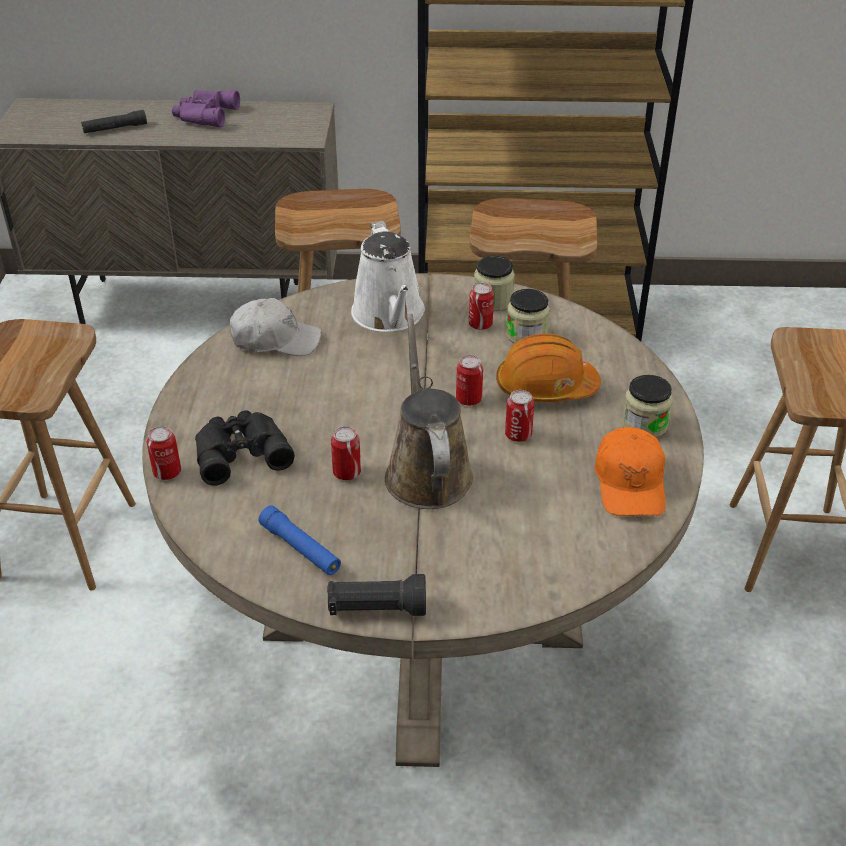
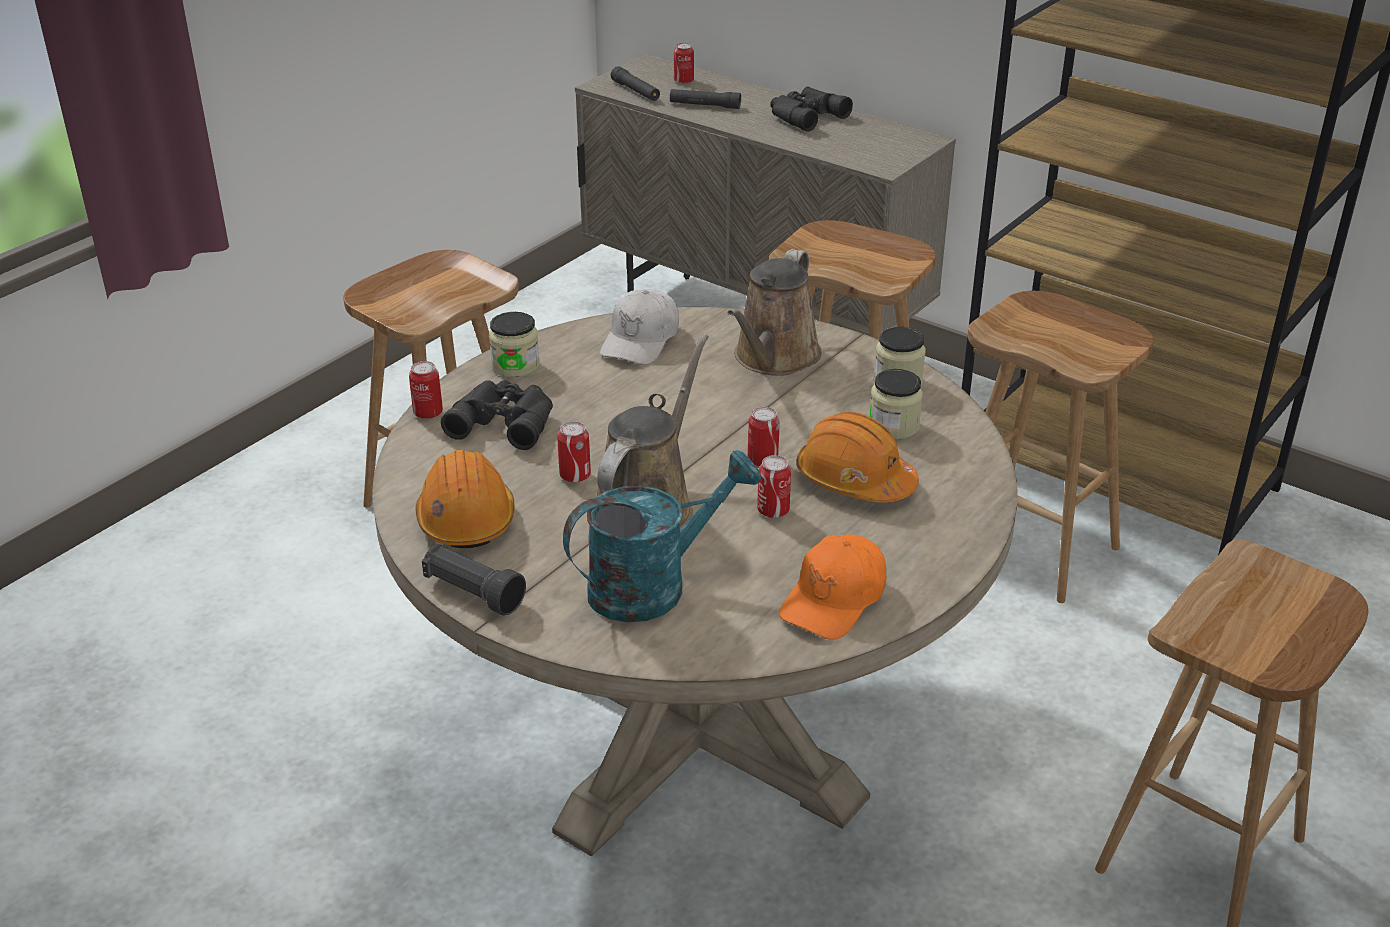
camera: 35 degrees right, 5 degrees down
purple binoculars [172,90,240,127] -> black binoculars [770,86,853,131]
white cap [230,298,321,356] -> white cap turned 75 degrees clockwise [600,289,679,365]
blue flashlight [259,505,341,575] -> orange hard hat [416,450,515,548]
white watering can [351,221,425,332] -> brown watering can [728,249,822,376]
can [469,283,494,330] -> can moved to [674,43,694,84]
jar [622,375,673,438] -> jar moved to [489,312,539,378]
none -> turquoise watering can [563,450,761,622]
none -> black flashlight [611,66,660,101]

